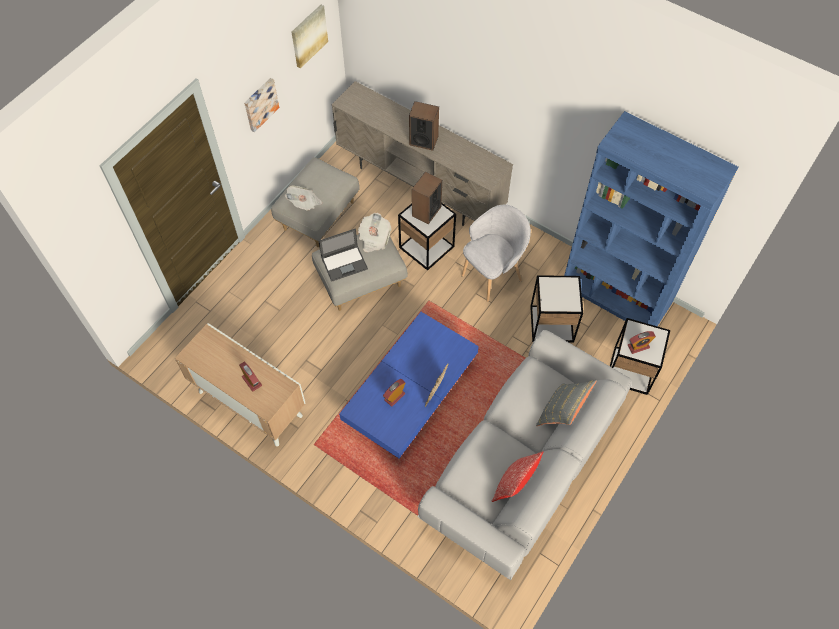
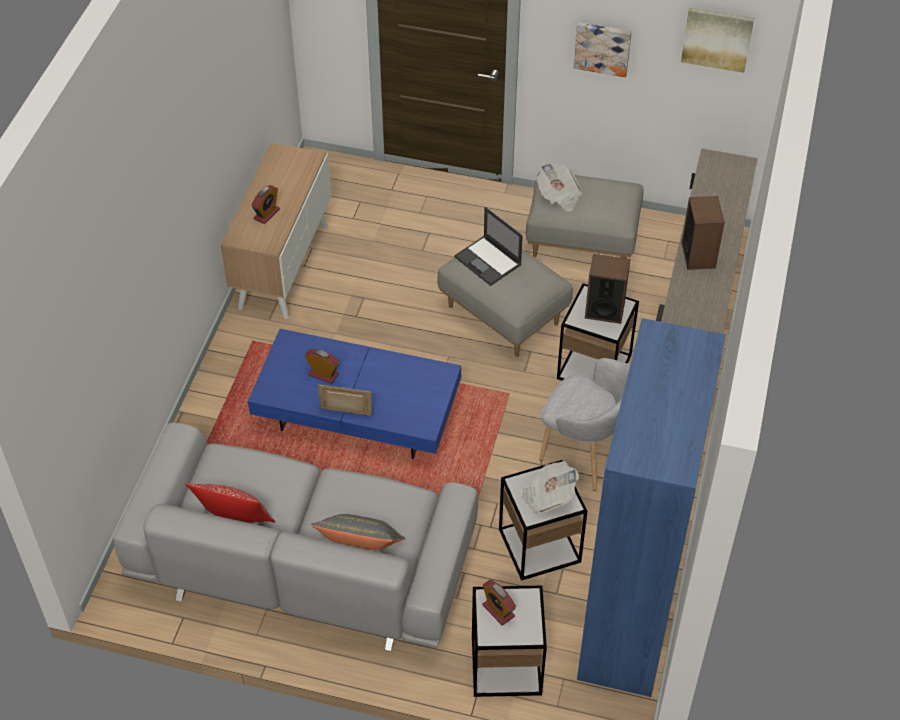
camera: 70 degrees right, 10 degrees down
newspaper [358,213,392,252] -> newspaper moved to [519,461,579,514]

